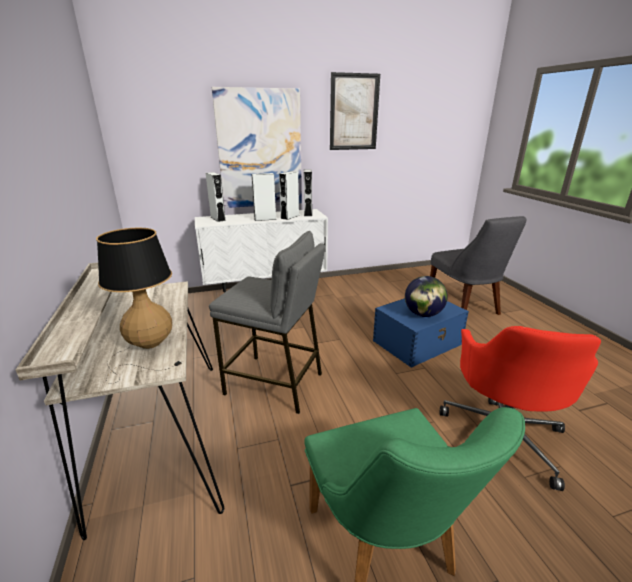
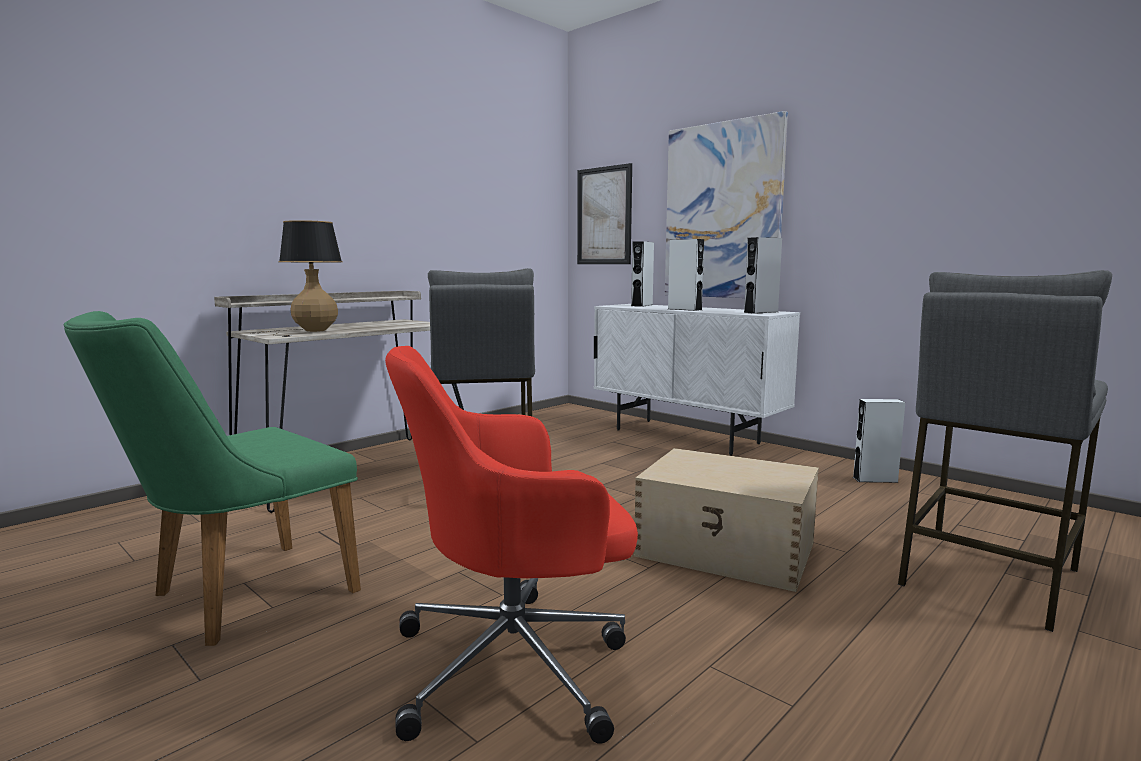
camera: 60 degrees right, 15 degrees down
white speaker [279,171,299,220] -> white speaker moved to [853,399,905,483]
picture [330,72,380,150] -> picture moved to [577,163,632,264]
blue storage box [373,298,469,368] -> beige storage box [634,448,819,592]
globe [405,276,448,317] -> none
grey chair [430,216,527,315] -> grey stool [898,270,1112,632]

